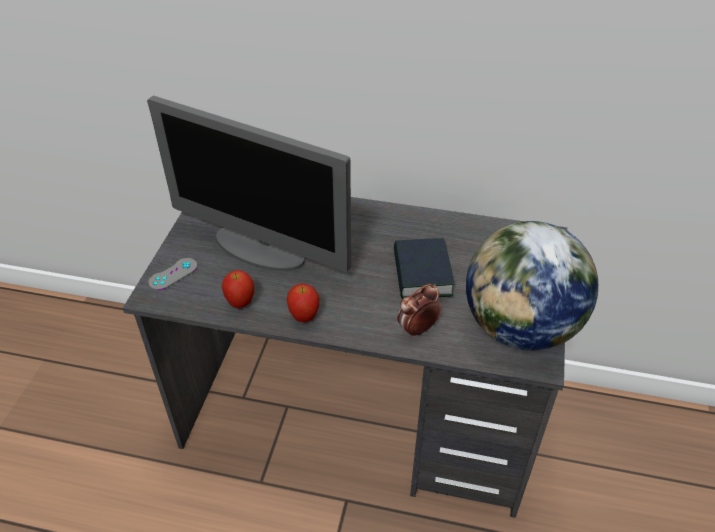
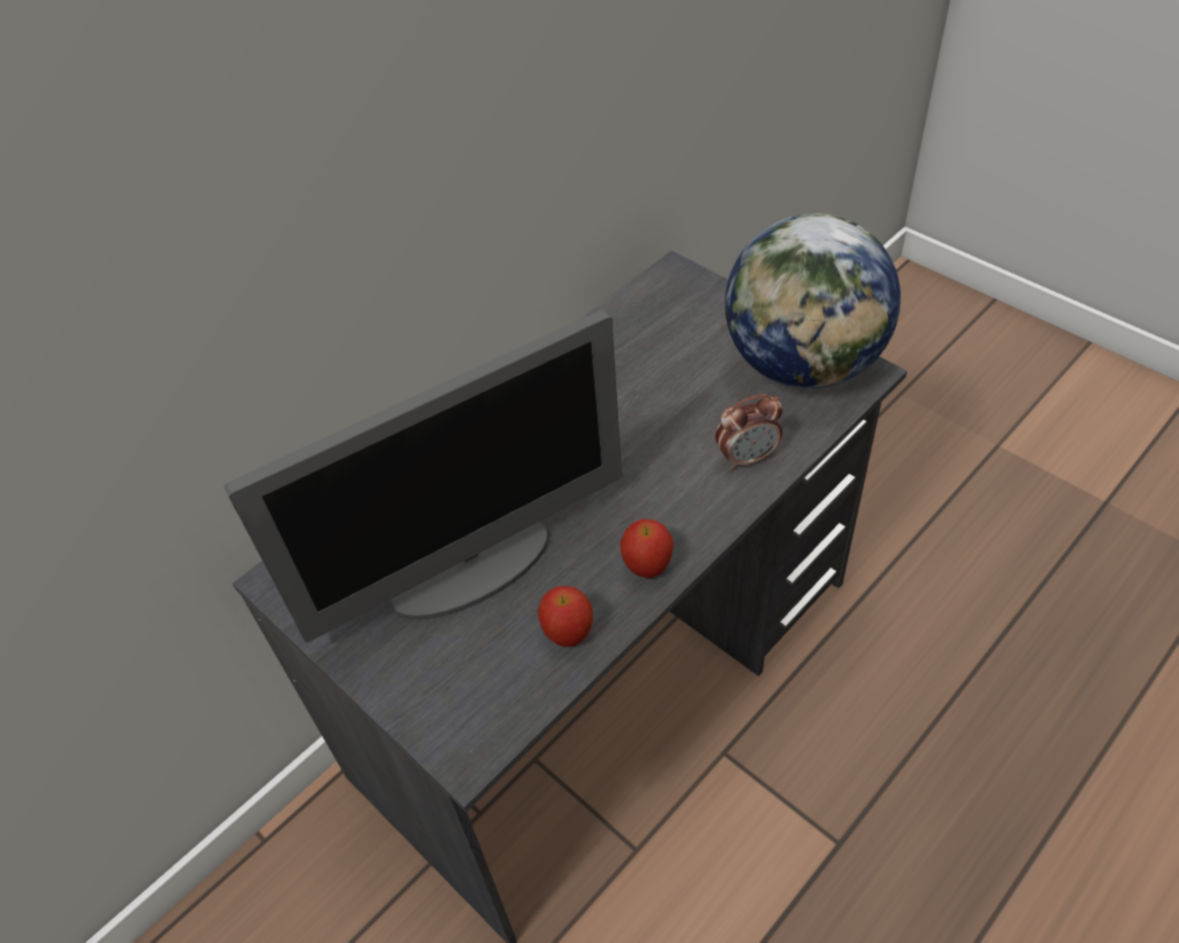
camera: 55 degrees left, 5 degrees up
grey game controller [148,258,197,290] -> none
book [394,238,454,299] -> none
alarm clock [397,284,442,338] -> alarm clock turned 105 degrees counterclockwise [715,394,783,470]

